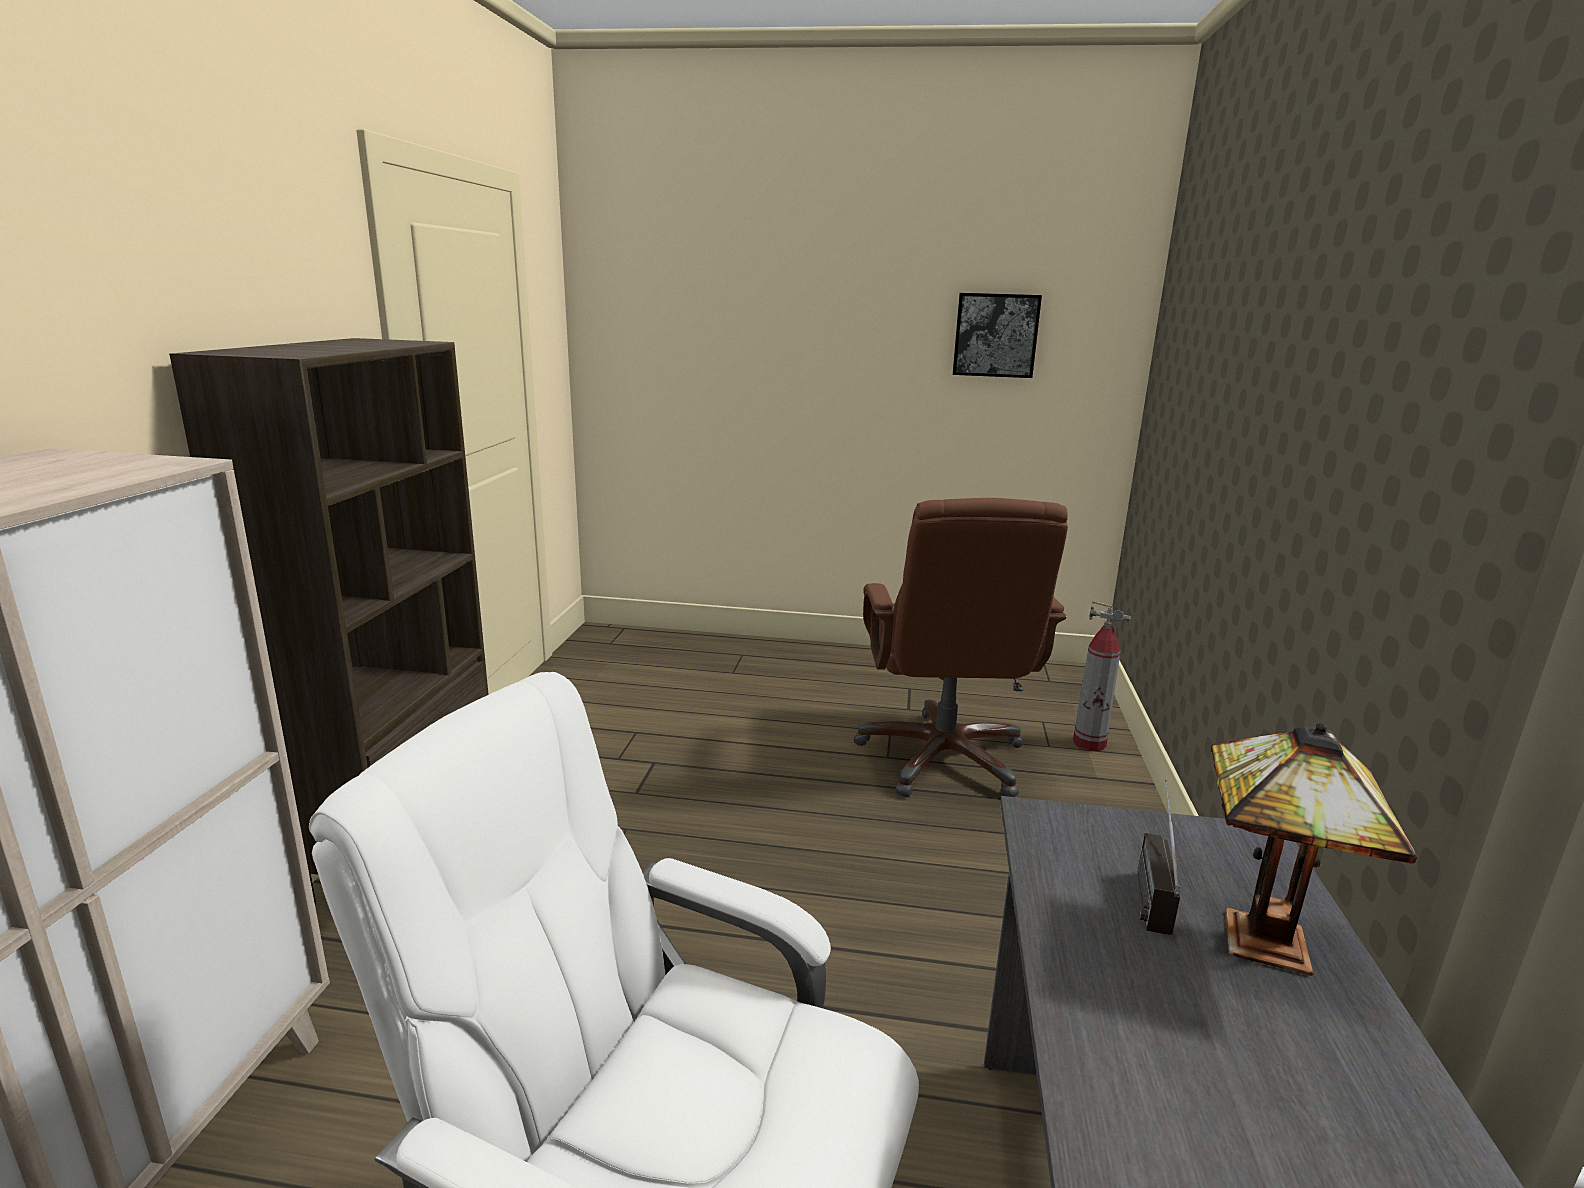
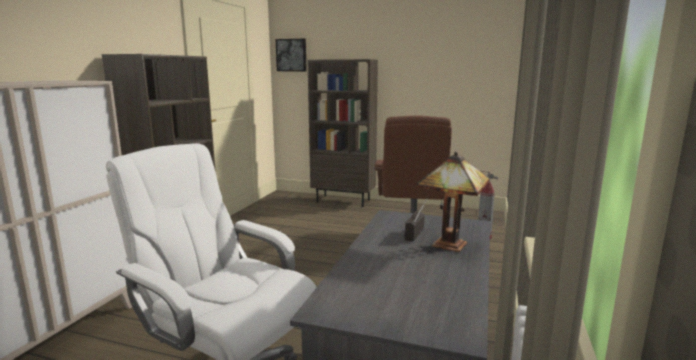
camera: 10 degrees right, 5 degrees down
picture [953,293,1042,378] -> picture moved to [276,39,307,71]
none -> brown bookcase [307,59,378,207]

